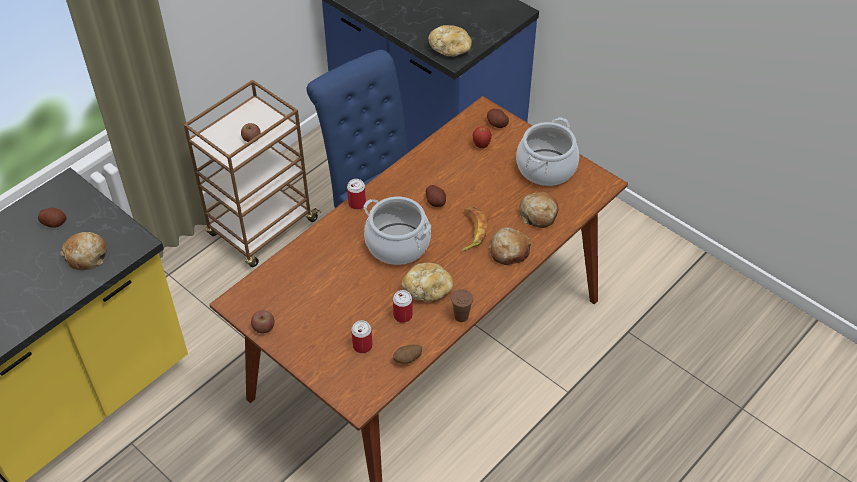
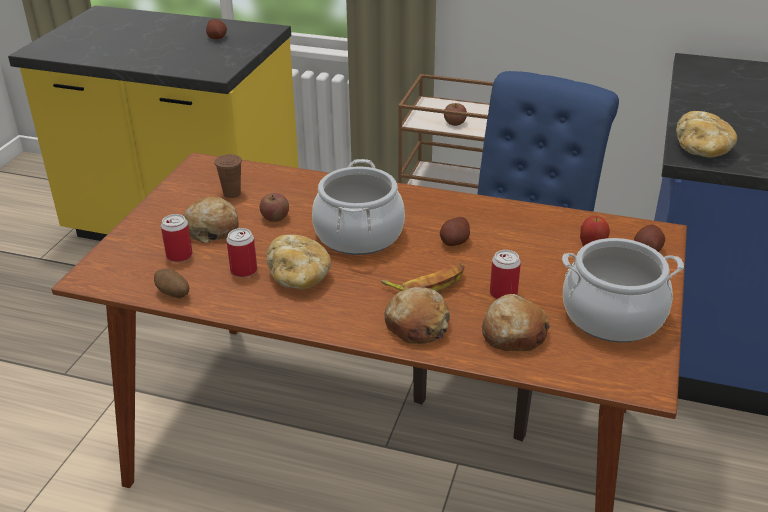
camera: 65 degrees right, 15 degrees down
bread [60,232,107,271] -> bread moved to [183,196,239,243]
apple [251,310,275,334] -> apple moved to [260,193,289,222]
can [347,179,366,210] -> can moved to [490,250,521,299]
brown cup [451,289,473,322] -> brown cup moved to [214,154,242,198]

